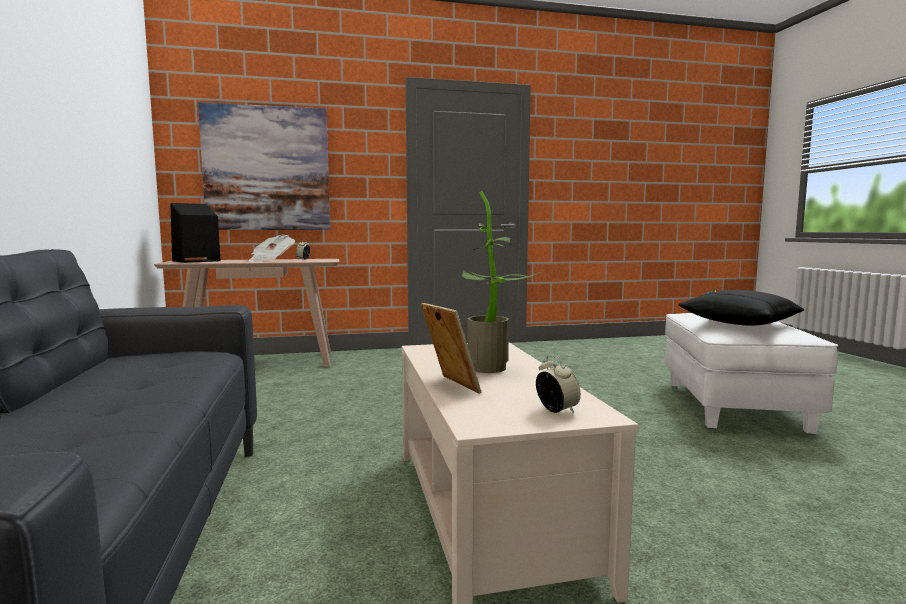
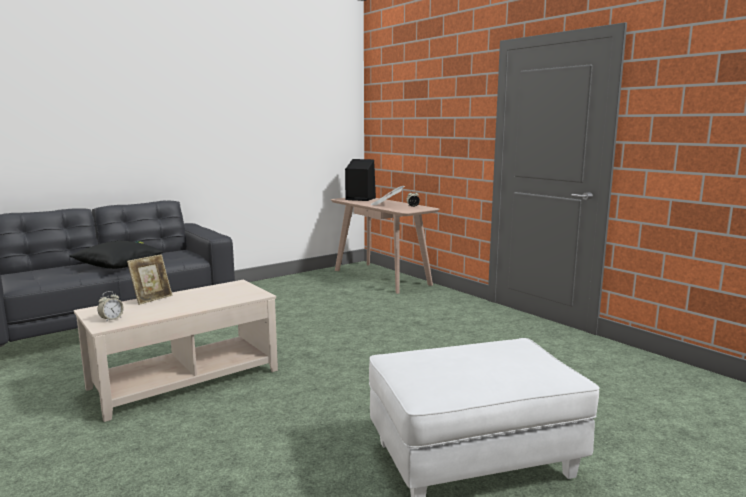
camera: 65 degrees right, 5 degrees up
picture [198,102,330,230] -> none
potted plant [461,191,541,373] -> none
black pillow [679,290,804,326] -> black pillow moved to [70,240,163,269]

